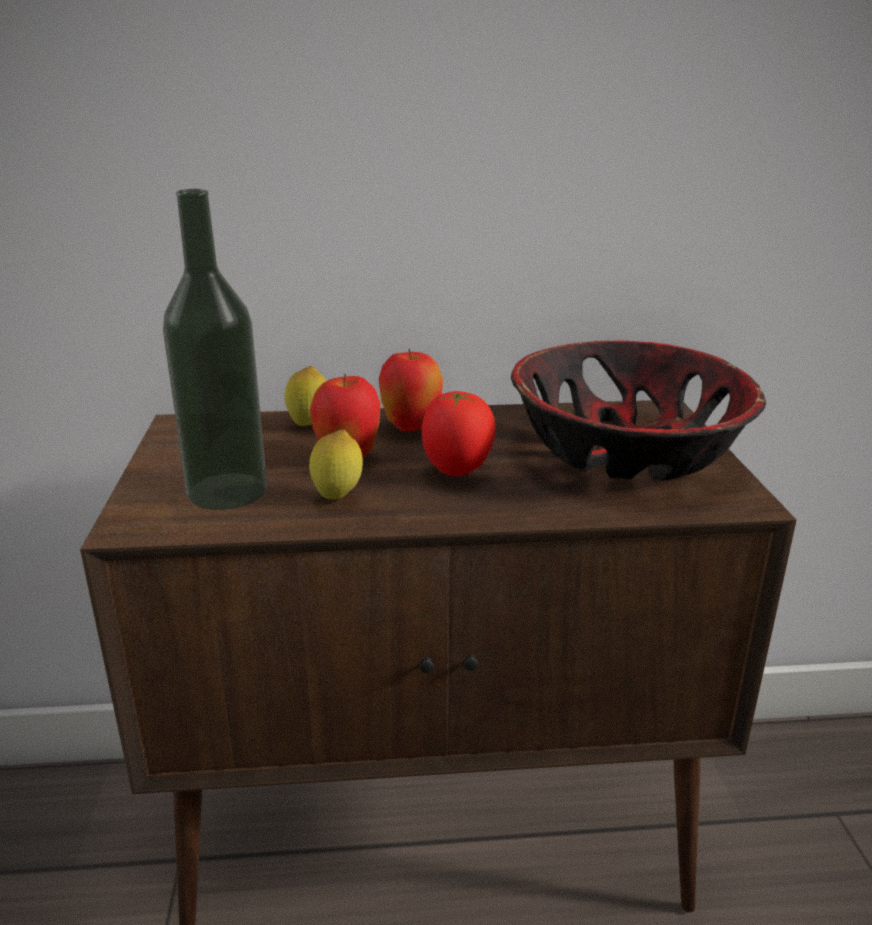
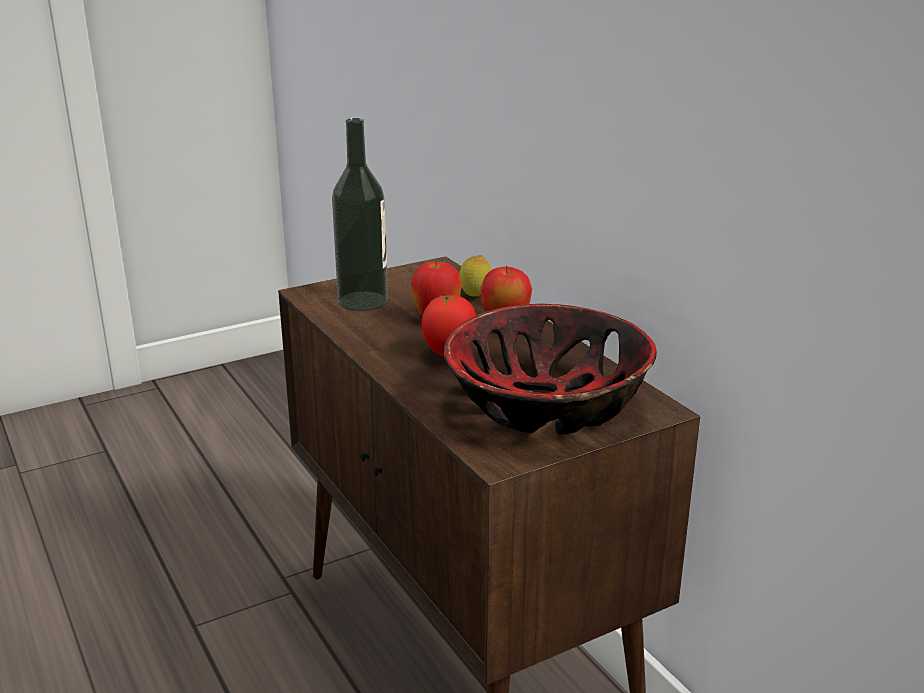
camera: 65 degrees right, 0 degrees up
lemon [309,429,363,500] -> none

